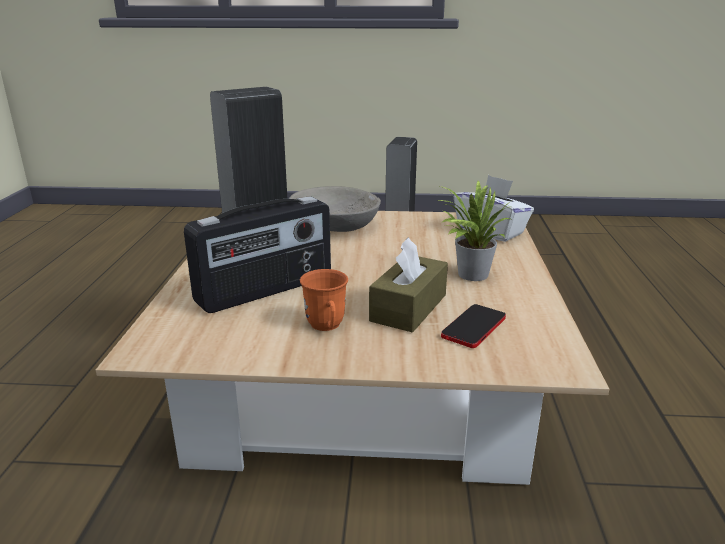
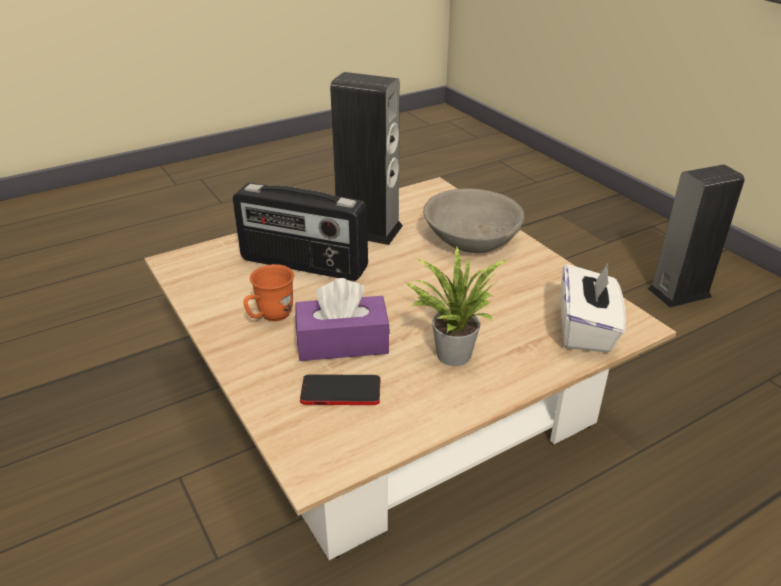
camera: 55 degrees right, 10 degrees up
brown tissue box [369,237,448,333] -> purple tissue box [296,278,390,361]

